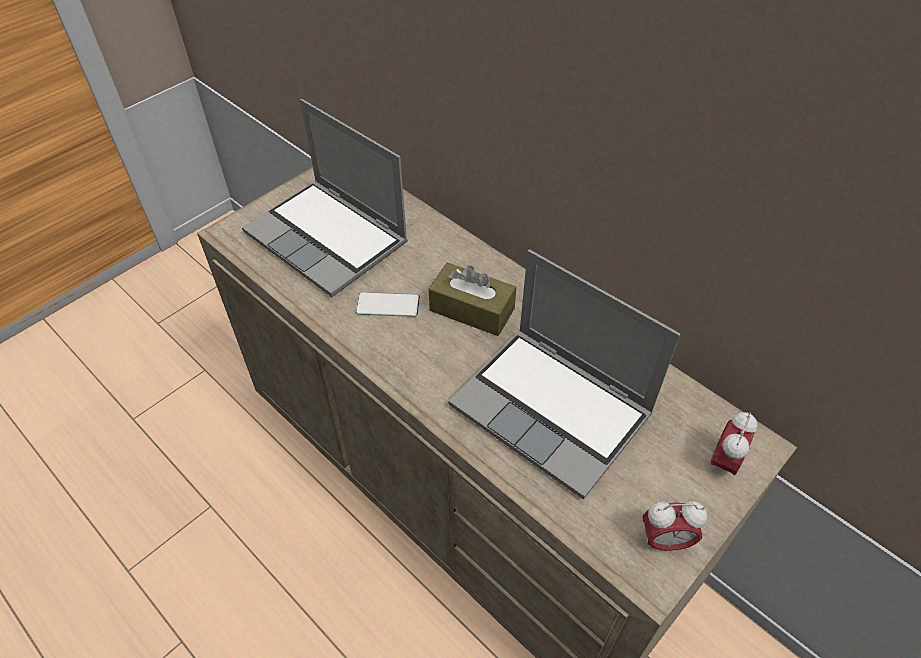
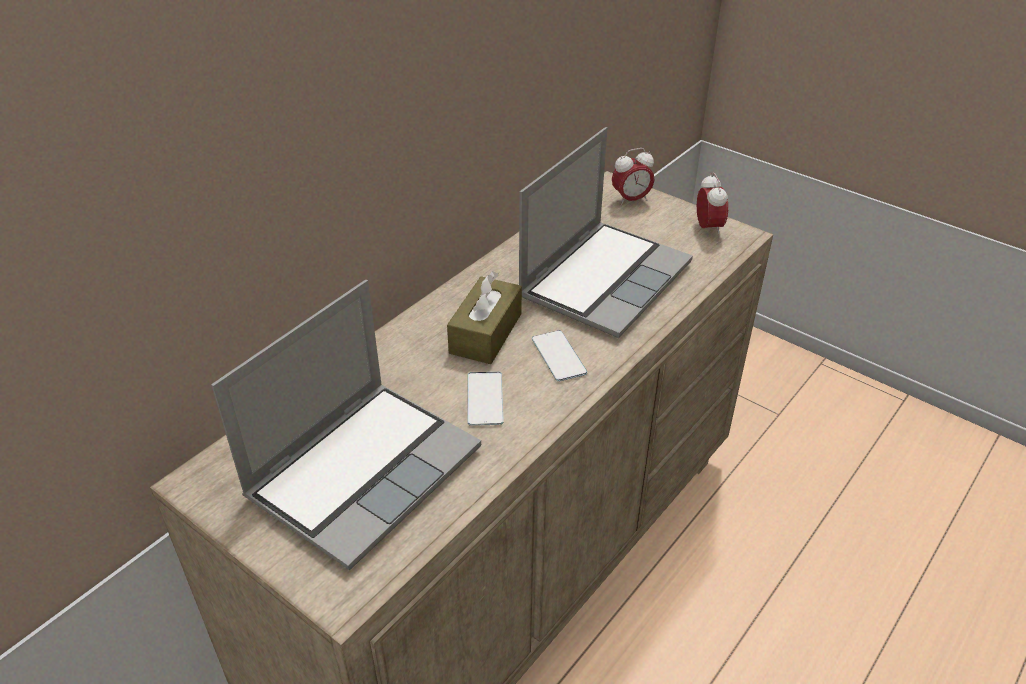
camera: 95 degrees left, 10 degrees down
alarm clock [710,412,758,475] -> alarm clock turned 45 degrees counterclockwise [612,148,655,206]
none -> phone [532,330,587,382]

